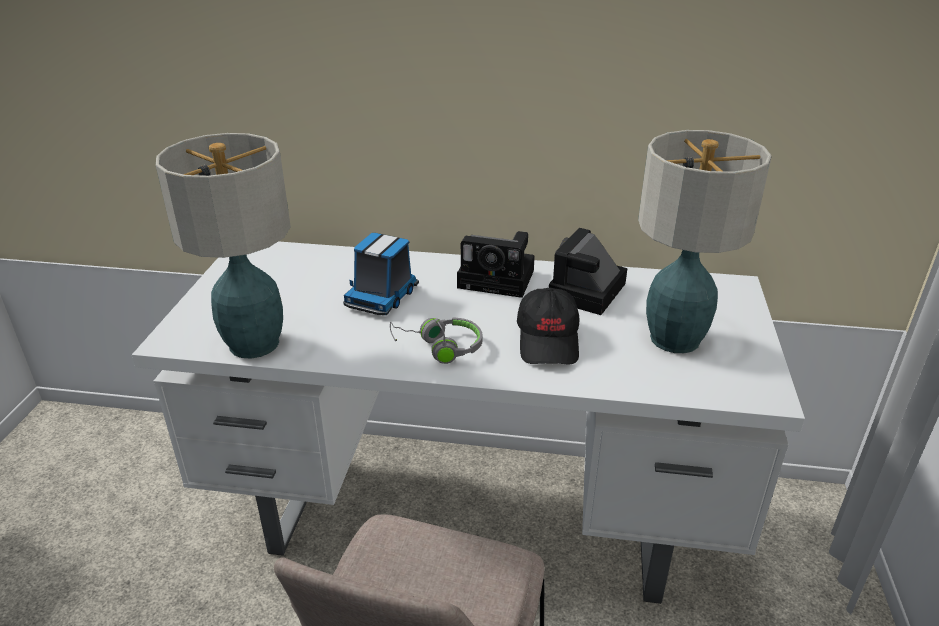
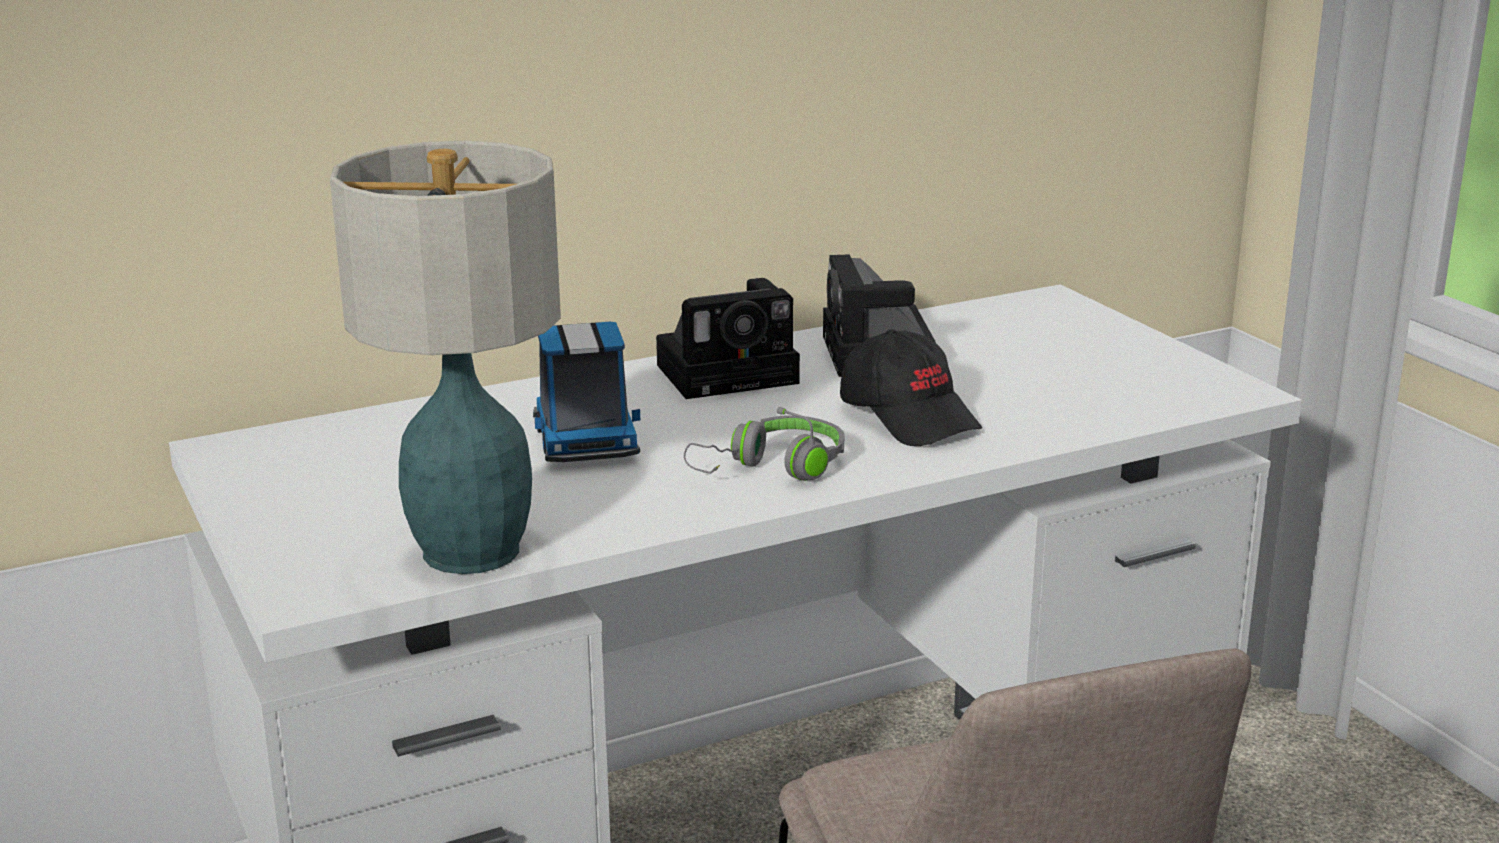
camera: 35 degrees left, 10 degrees down
table lamp [638,130,772,353] -> none

